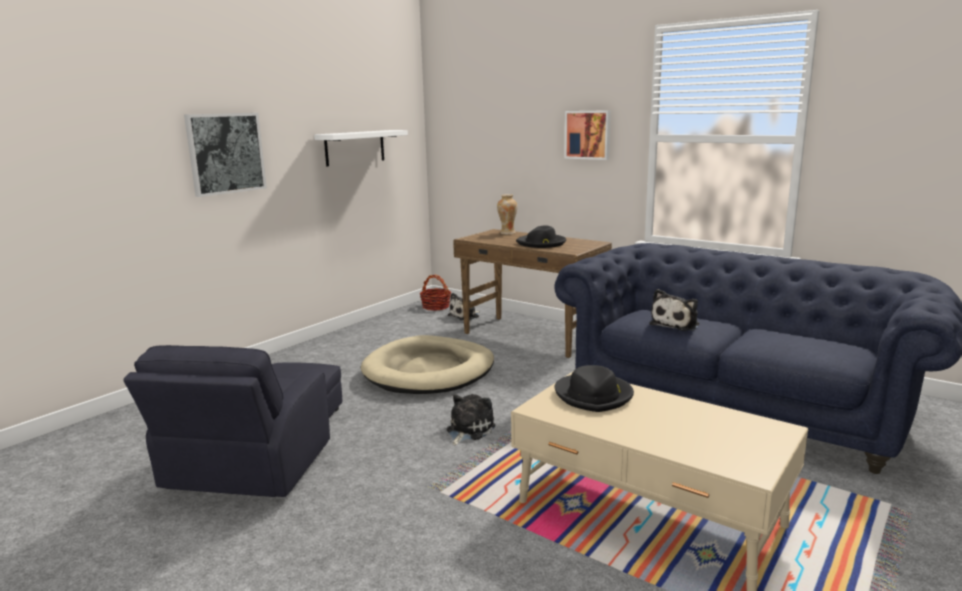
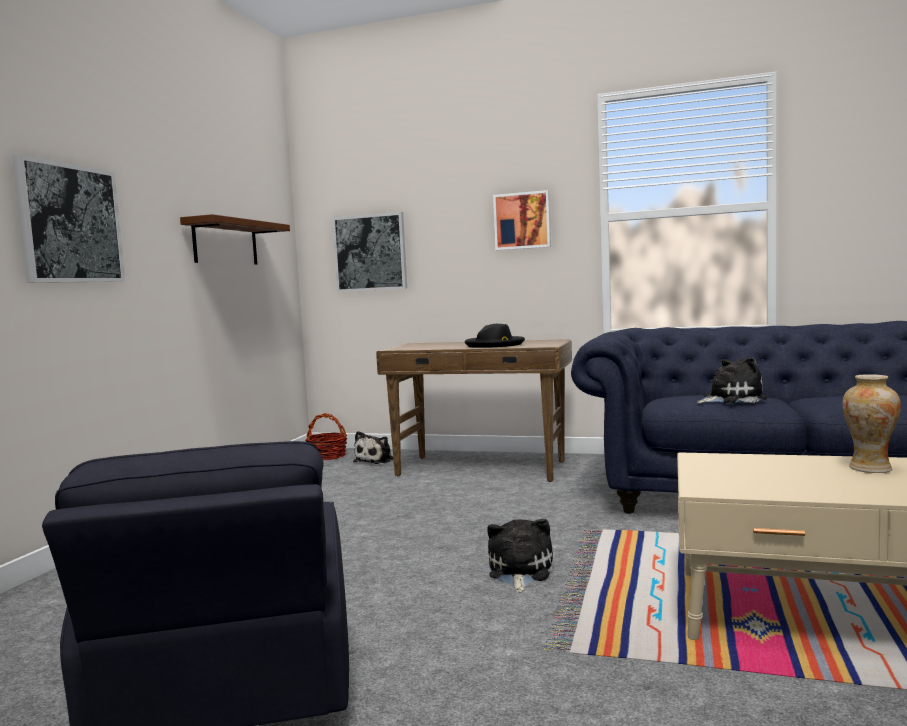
camera: 20 degrees left, 10 degrees down
white shelf [314,130,408,166] -> brown shelf [180,214,290,265]
beige dog bed [361,335,494,394] -> none
vase [497,194,517,235] -> vase moved to [843,374,901,473]
black hat [554,365,634,412] -> none
plush toy [650,289,699,331] -> plush toy turned 120 degrees counterclockwise [696,357,767,403]
none -> picture [332,212,407,292]

